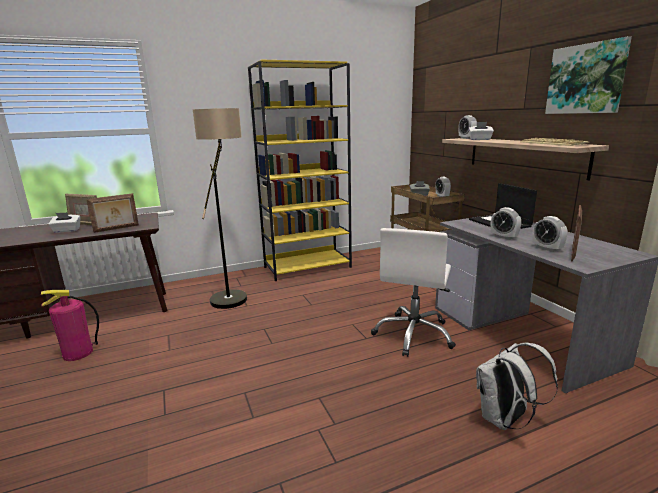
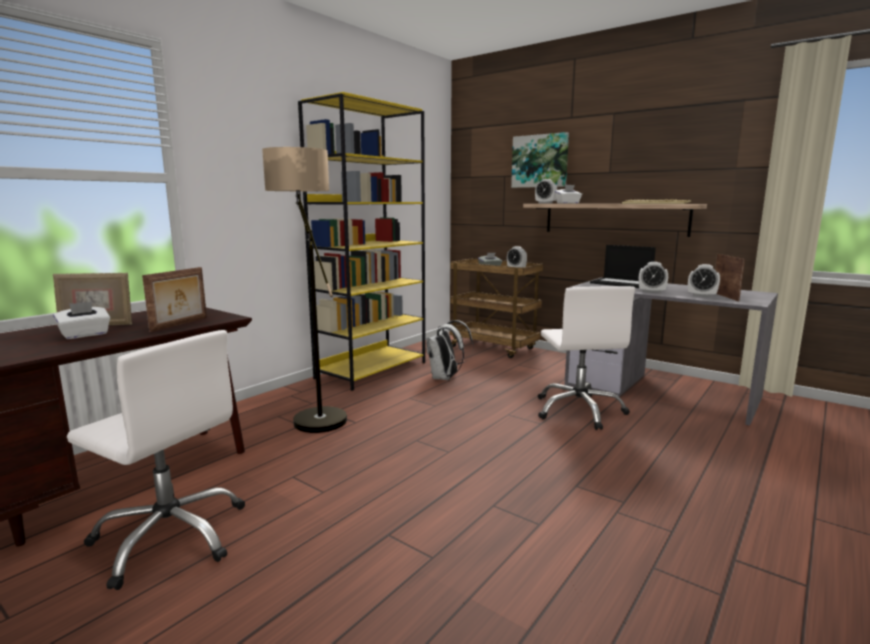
camera: 30 degrees left, 5 degrees down
fire extinguisher [41,290,99,361] -> white office chair [67,330,245,590]
white backpack [476,343,558,430] -> white backpack moved to [426,320,473,380]
picture [545,36,632,114] -> picture moved to [511,132,569,188]

